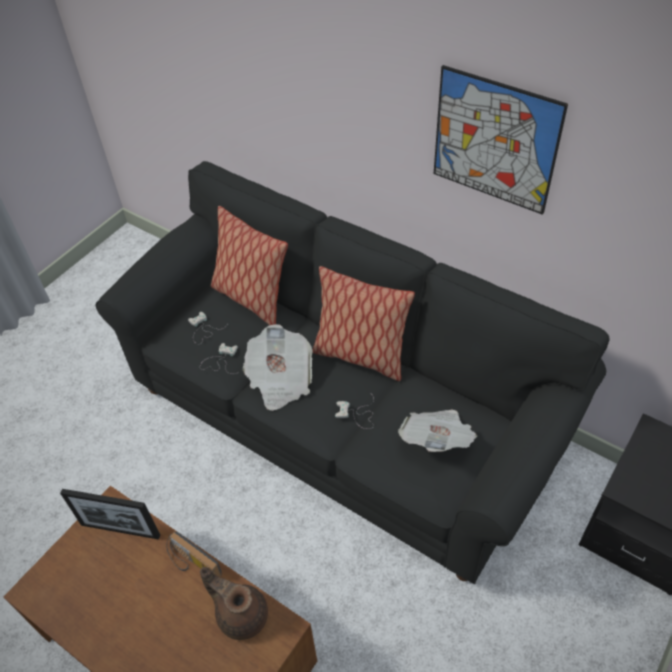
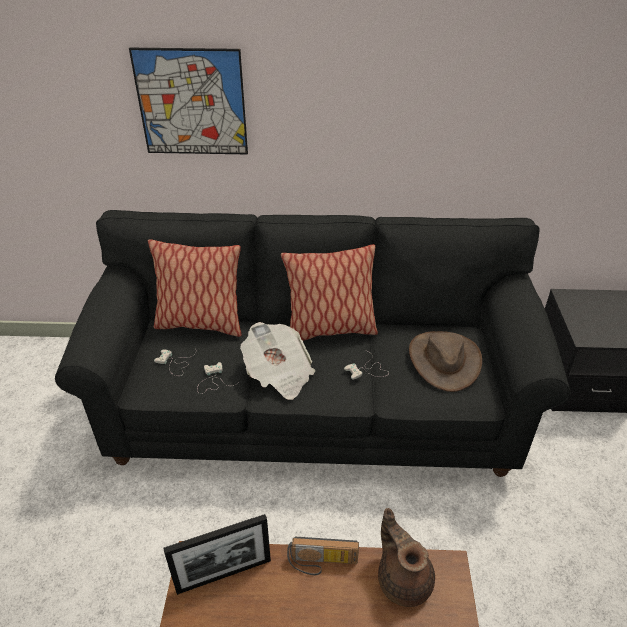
camera: 35 degrees left, 10 degrees down
brown teapot [200,567,268,640] -> brown teapot turned 60 degrees clockwise [378,508,435,607]
newspaper [398,409,477,452] -> brown hat [409,331,482,392]
picture [434,65,568,215] -> picture moved to [129,48,248,154]

